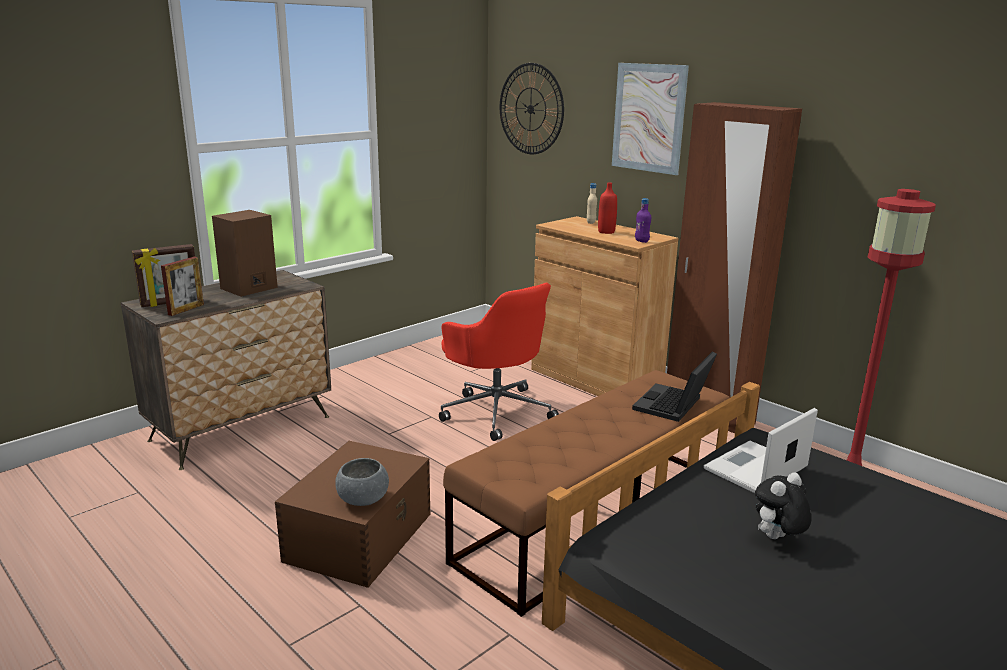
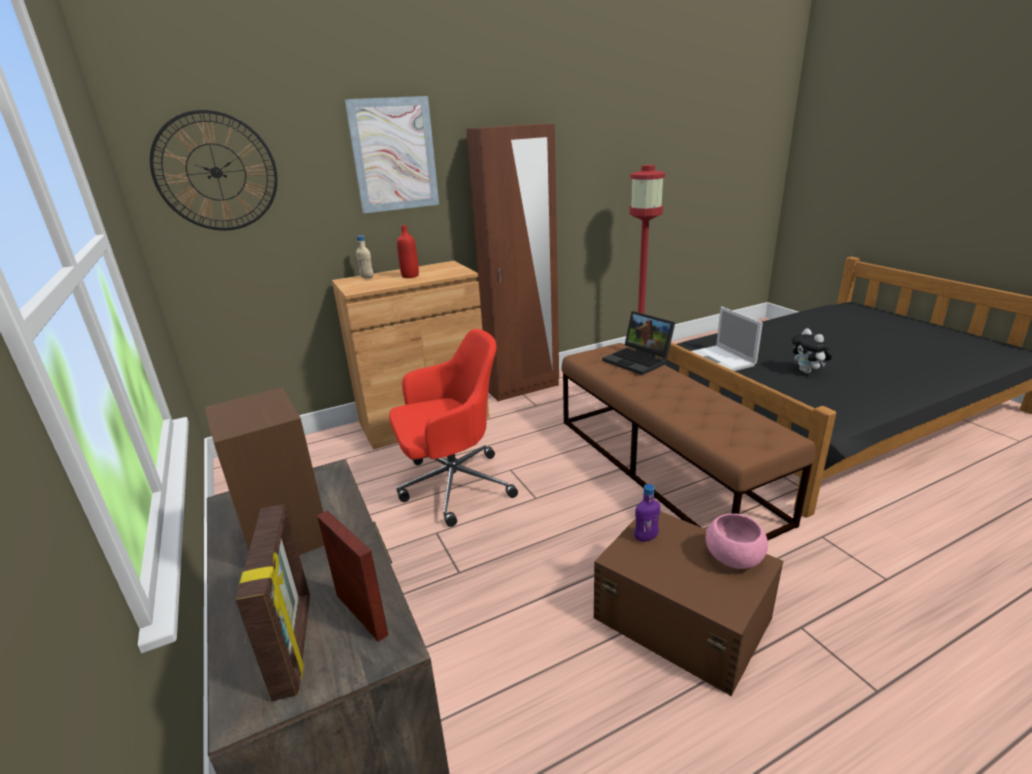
camera: 70 degrees left, 5 degrees up
grey bowl [335,458,389,506] -> pink bowl [706,514,768,569]
purple bottle [635,198,651,243] -> purple bottle moved to [634,484,660,542]

